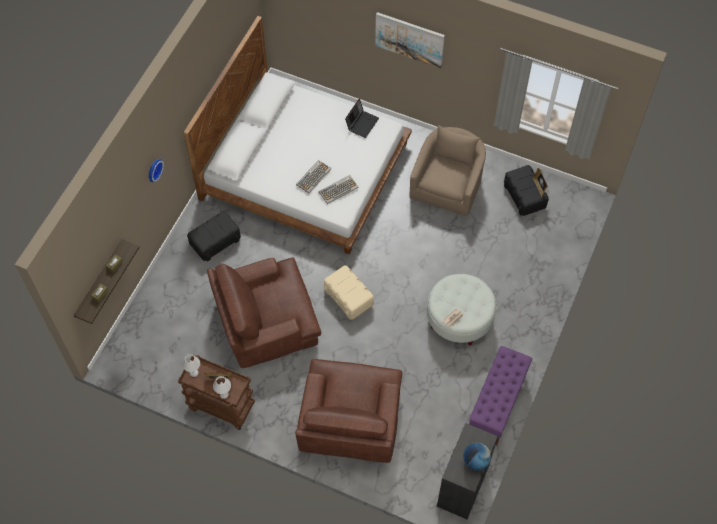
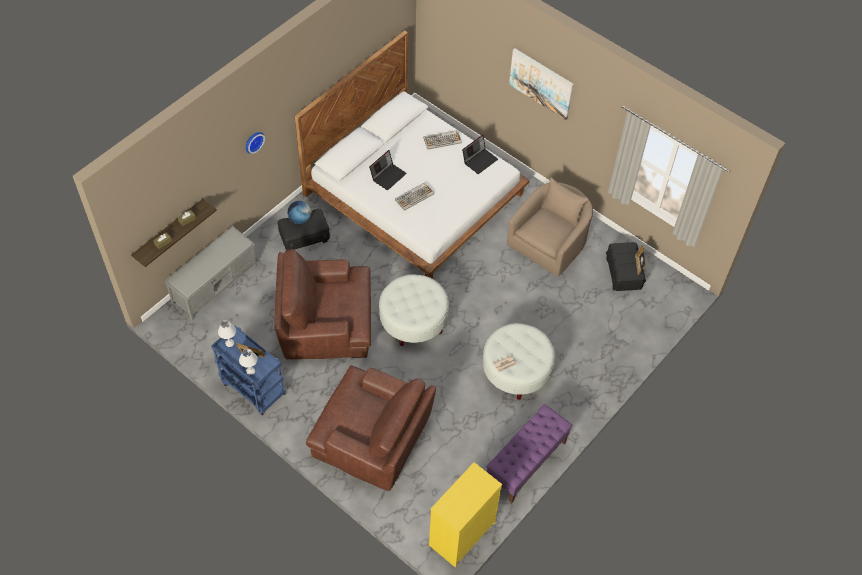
camera: 15 degrees right, 5 degrees down
brown cart [178,354,255,430] -> blue cart [211,325,286,416]
brown armchair [295,359,402,463] -> brown armchair turned 90 degrees counterclockwise [306,365,436,491]
keyboard [319,175,358,204] -> keyboard moved to [424,130,462,150]
beige storage box [324,265,374,320] -> white ottoman [379,274,449,346]
black dresser [437,423,498,520] -> yellow dresser [429,462,502,568]
globe [463,443,491,470] -> globe moved to [288,201,312,224]
none -> grey bench [165,226,258,320]
none -> laptop [369,150,407,190]

